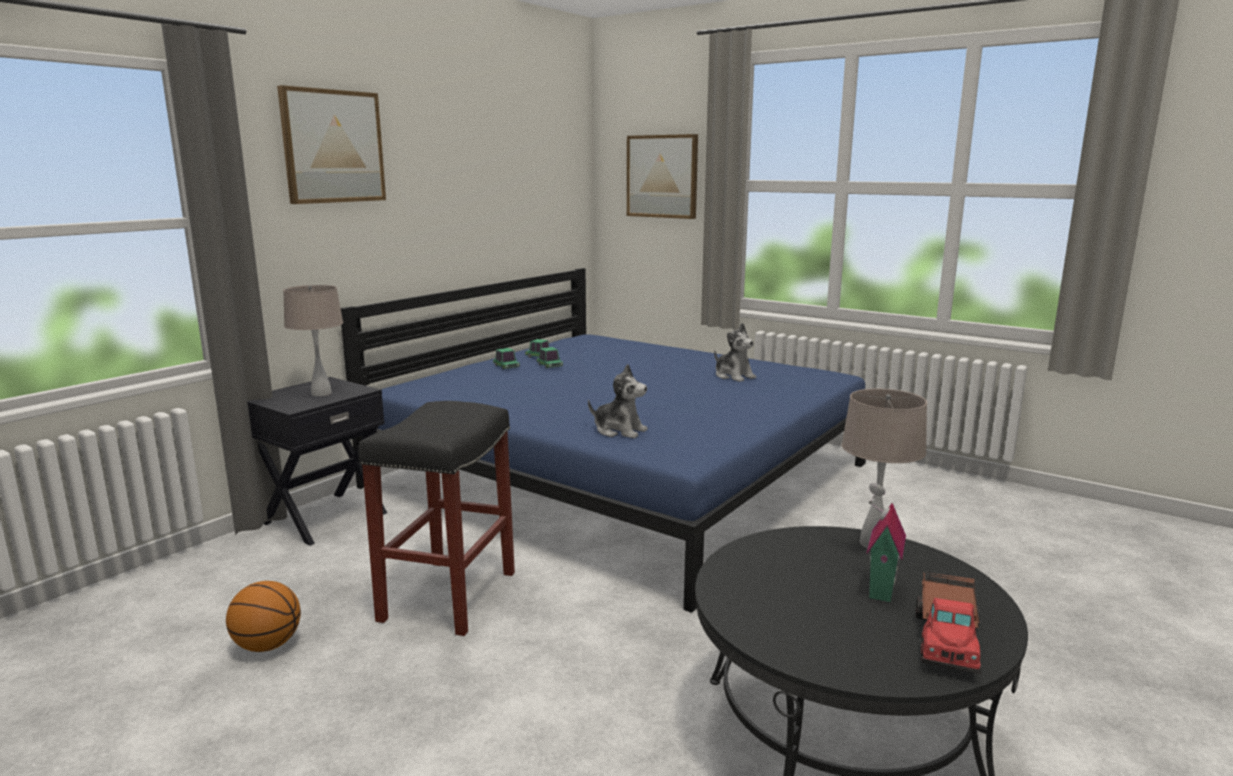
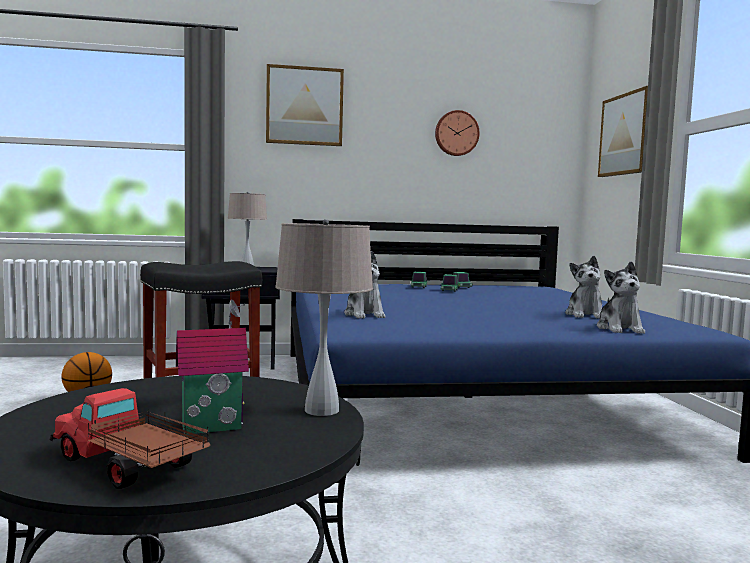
camera: 45 degrees right, 10 degrees down
toy truck [915,570,982,674] -> toy truck turned 60 degrees clockwise [50,388,210,489]
none -> wall clock [435,110,480,156]
none -> plush toy [597,261,645,334]

